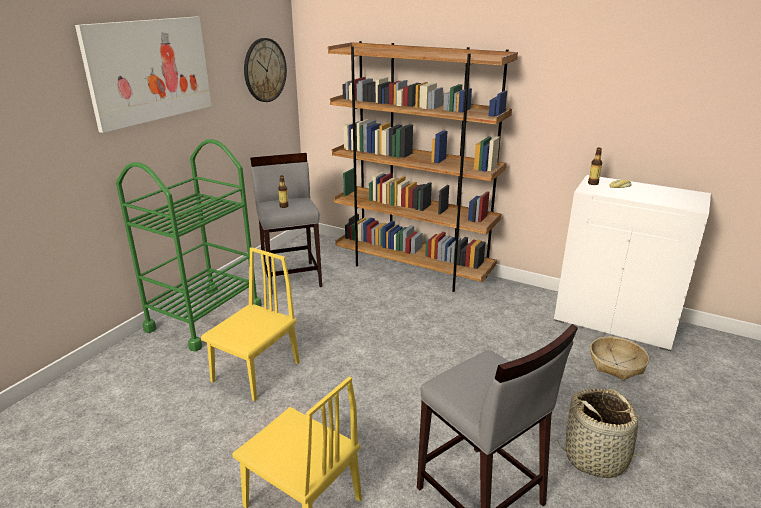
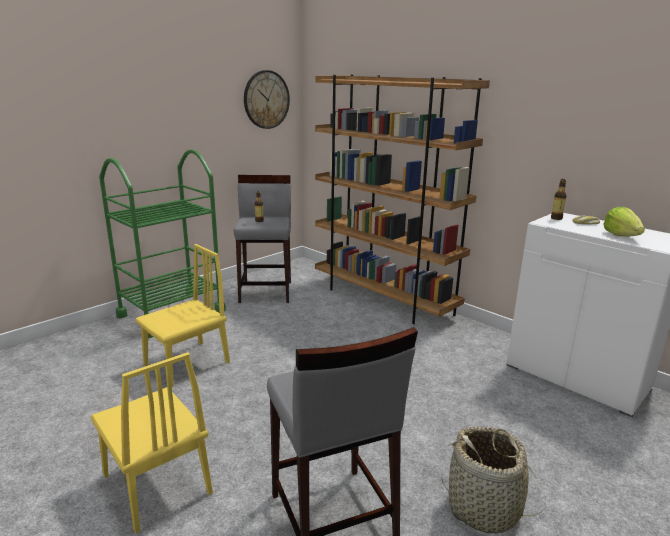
camera: 15 degrees right, 5 degrees down
picture [75,17,211,133] -> none
basket [590,337,649,380] -> none
none -> lettuce [603,207,645,236]

